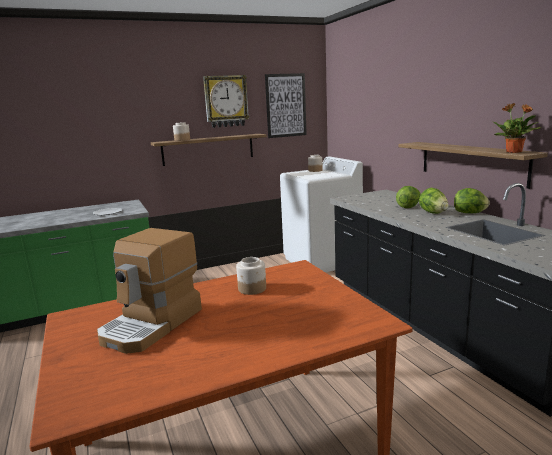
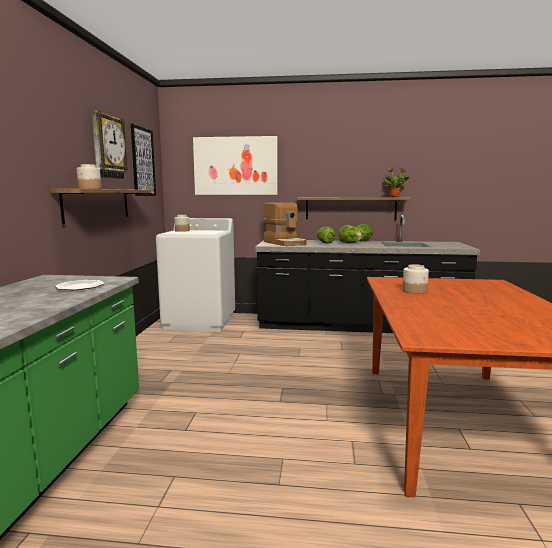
camera: 60 degrees left, 5 degrees down
coffee machine [97,228,202,354] -> coffee machine moved to [264,203,306,246]
none -> picture [193,136,278,195]

